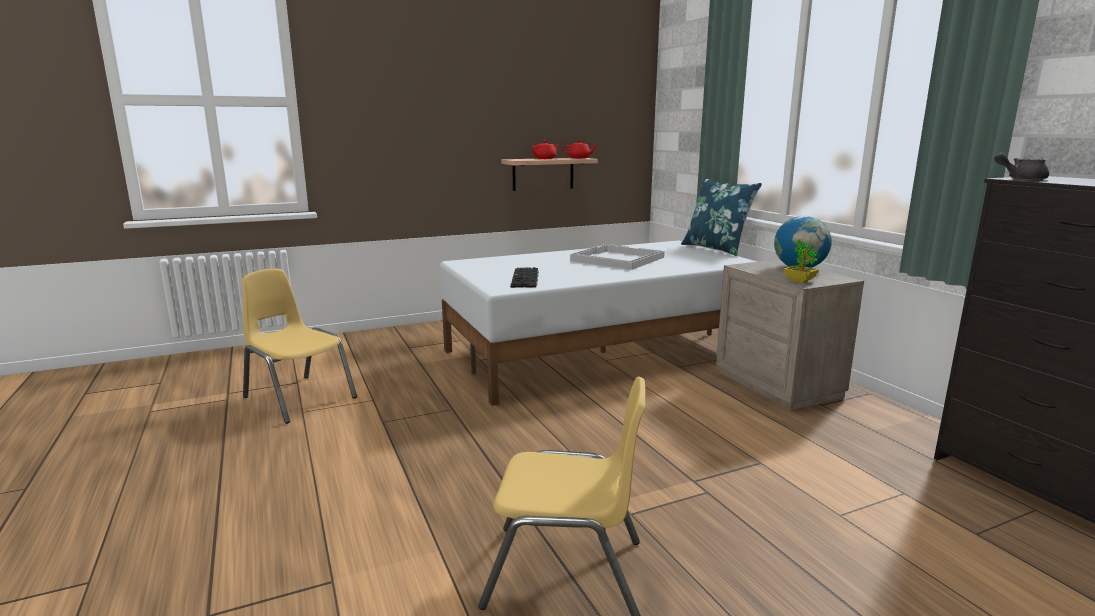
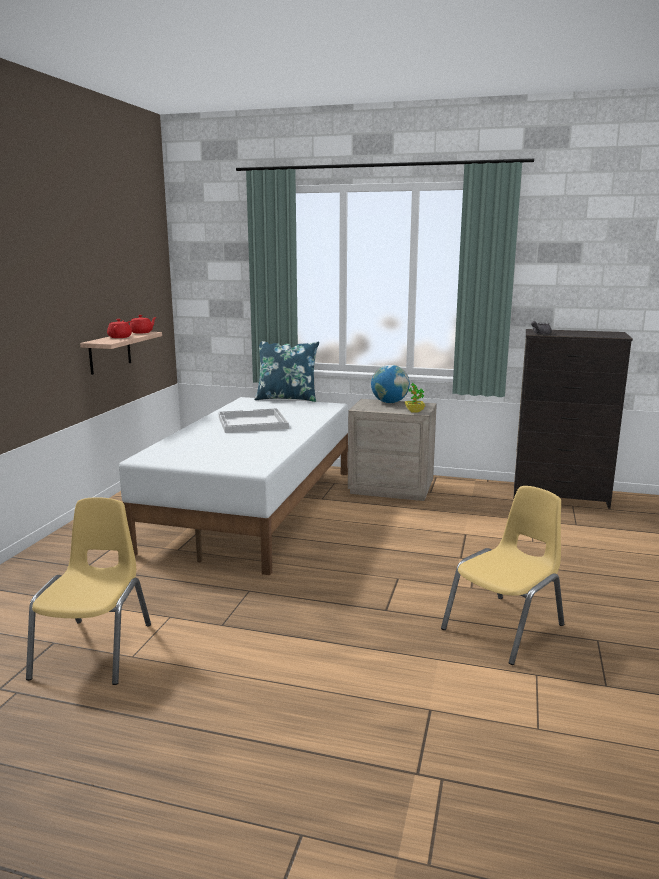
camera: 50 degrees left, 0 degrees up
yellow chair [242,269,357,424] -> yellow chair turned 105 degrees clockwise [26,497,151,685]
keyboard [510,267,539,288] -> none

